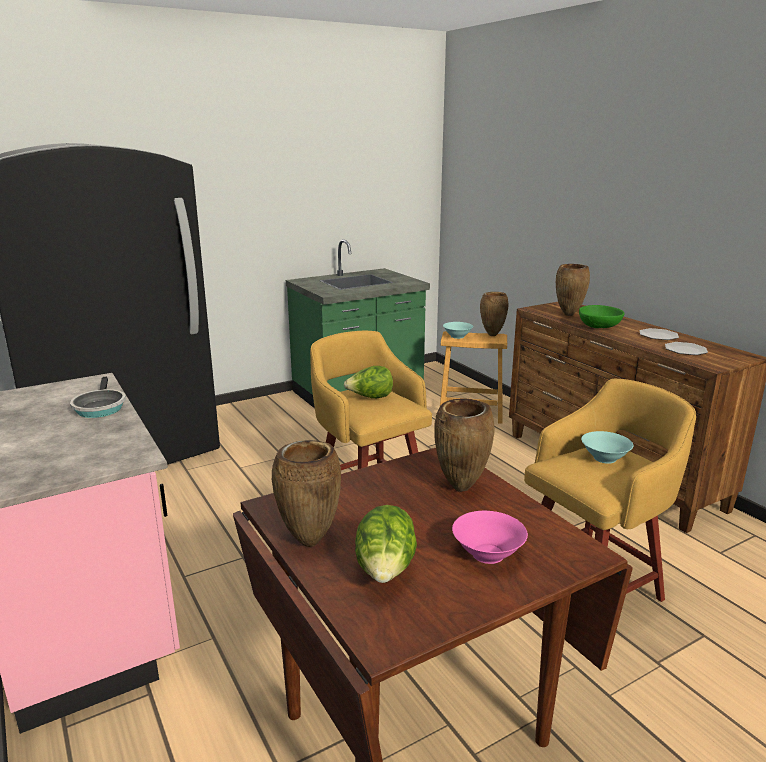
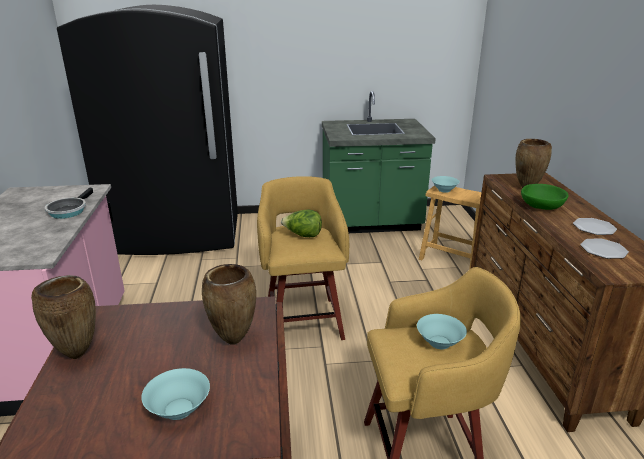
camera: 25 degrees right, 5 degrees up
lettuce [355,505,417,583] -> none
pink bowl [452,511,528,564] -> turquoise bowl [141,368,210,420]
brown vase [480,292,508,336] -> none

